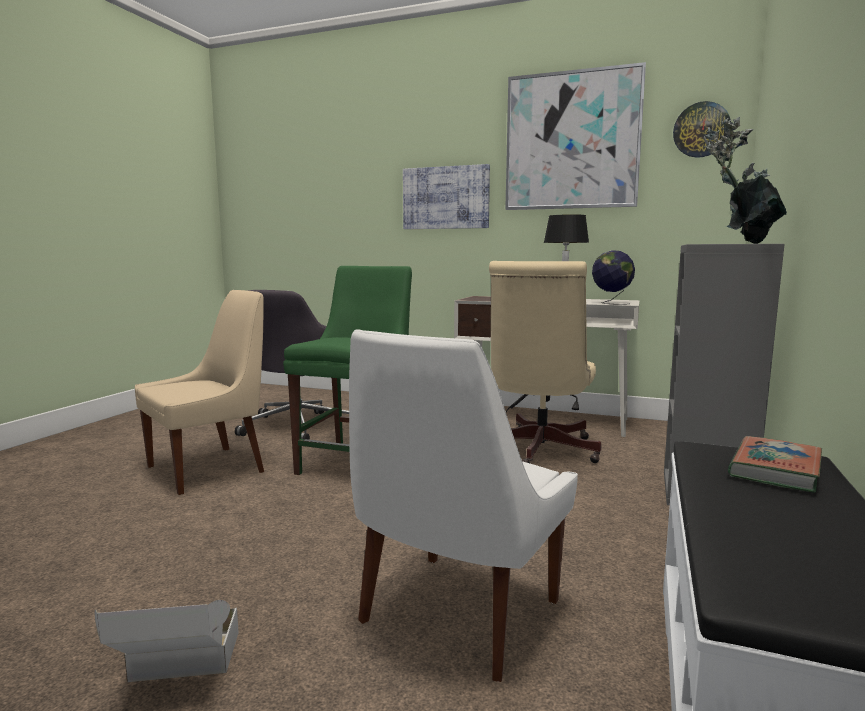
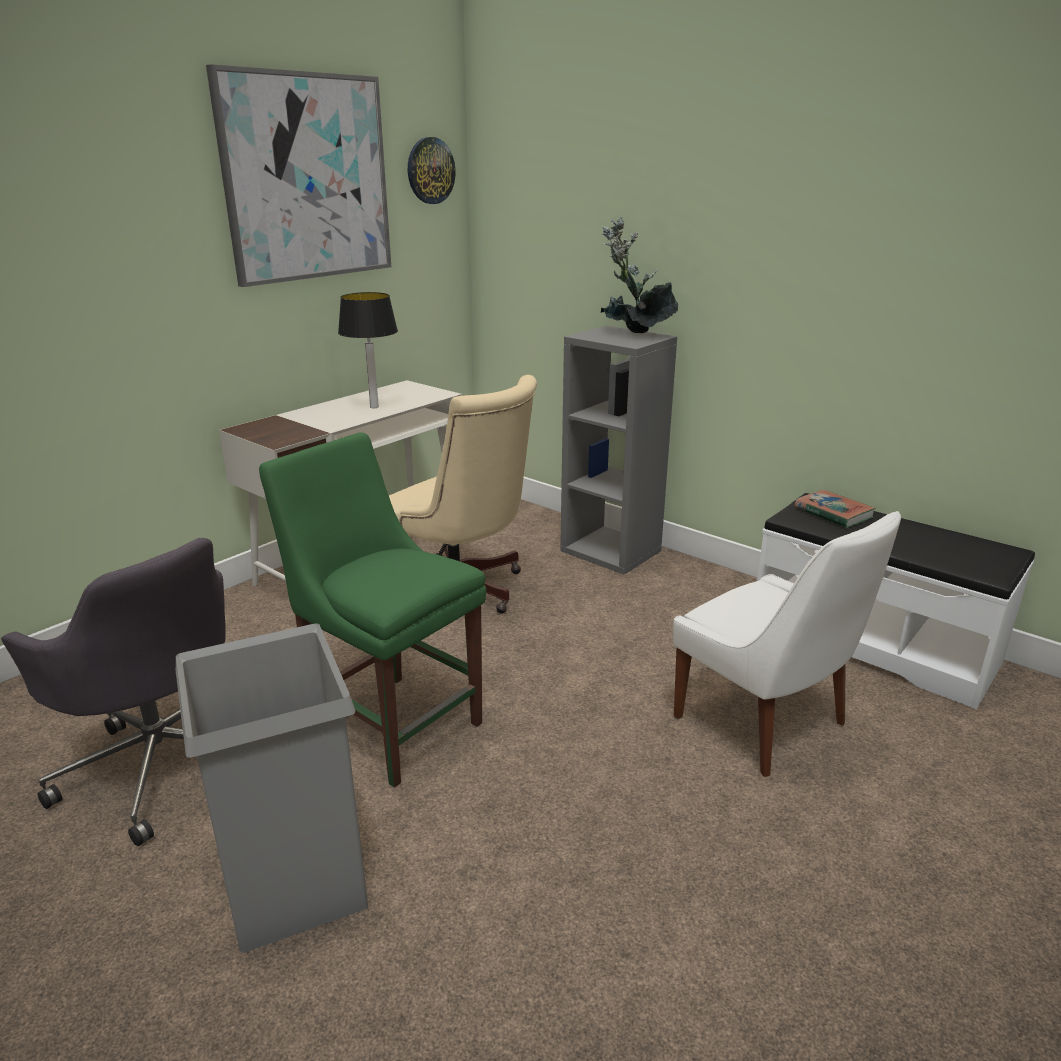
camera: 70 degrees left, 15 degrees up
cardboard box [95,600,239,682] -> none
beige chair [135,290,264,495] -> grey trash can [176,623,368,953]
picture [403,164,490,229] -> none
globe [592,250,635,305] -> none

